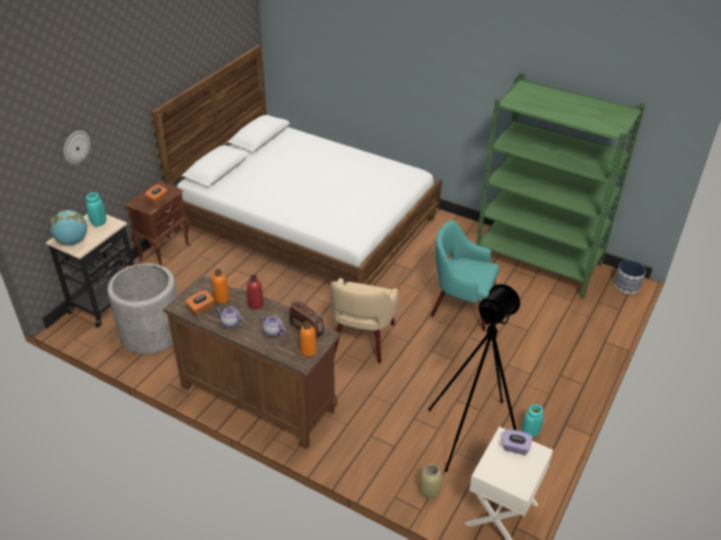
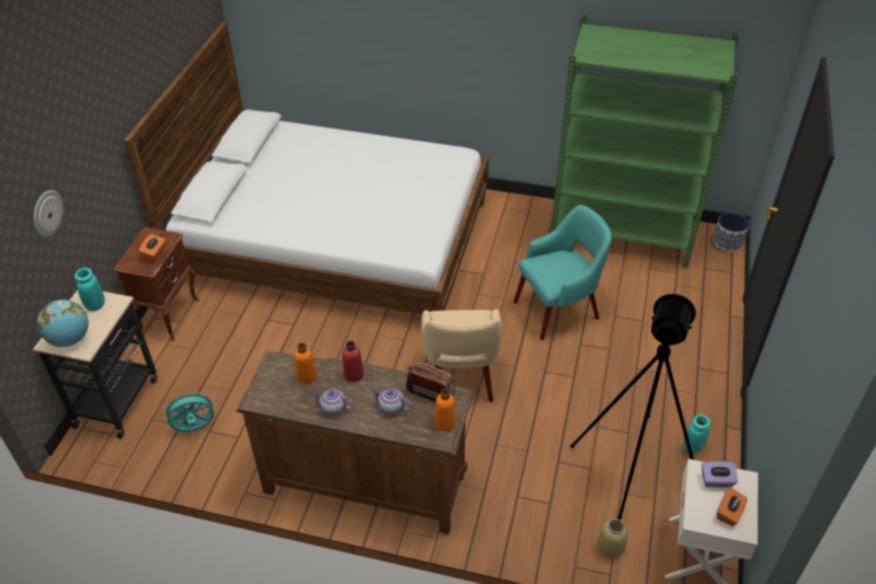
camera: 15 degrees left, 5 degrees up
grey planter [107,263,178,354] -> turquoise fan [163,391,216,432]
orange tissue box [185,290,214,315] -> orange tissue box moved to [717,487,748,526]
turquoise armchair [431,220,499,331] -> turquoise armchair turned 150 degrees clockwise [514,205,612,340]

